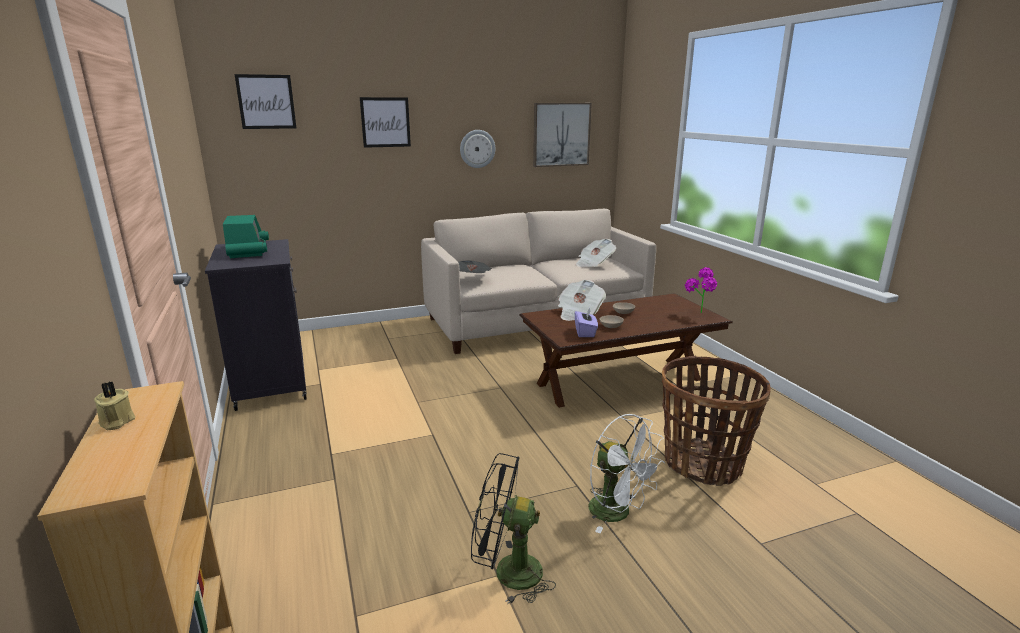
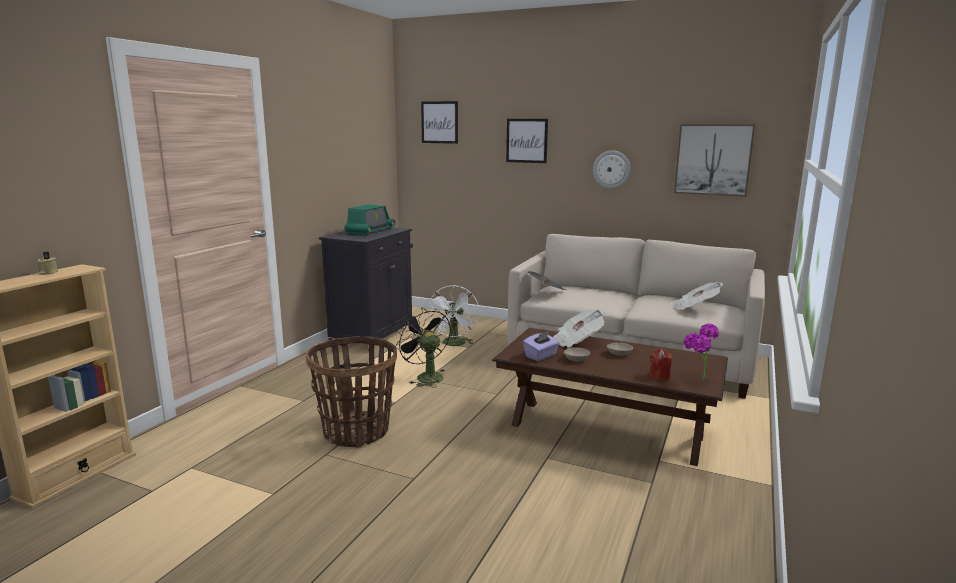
camera: 45 degrees right, 5 degrees down
black fan [471,453,556,604] -> black fan moved to [396,308,451,388]
white fan [588,414,665,533] -> white fan moved to [428,285,479,346]
basket [662,356,771,486] -> basket moved to [306,336,397,448]
none -> red candle [650,349,672,380]

